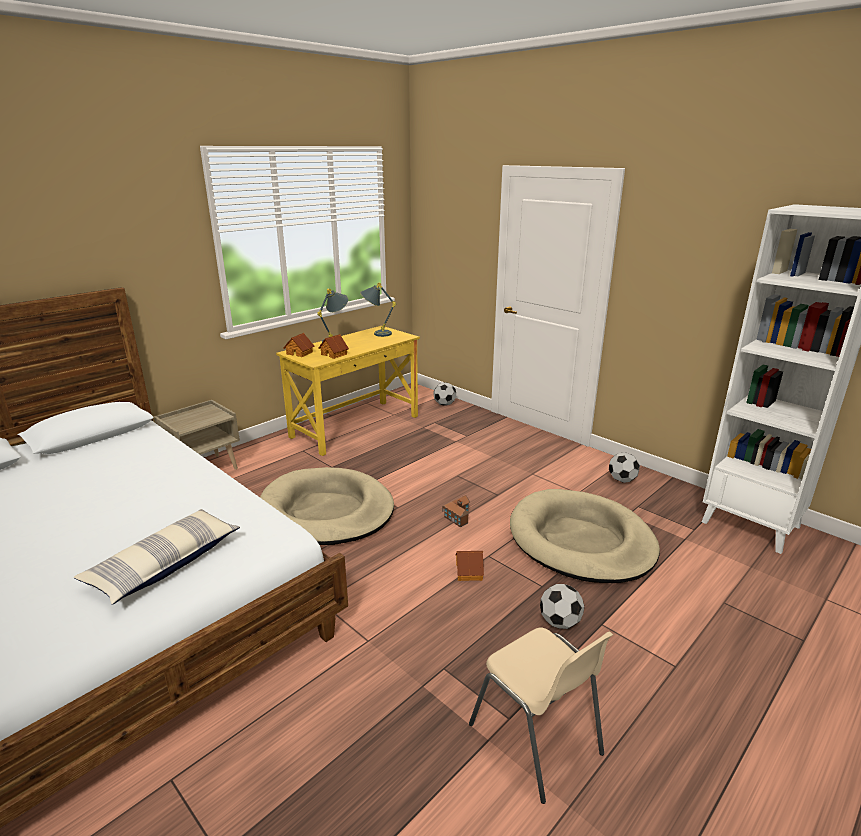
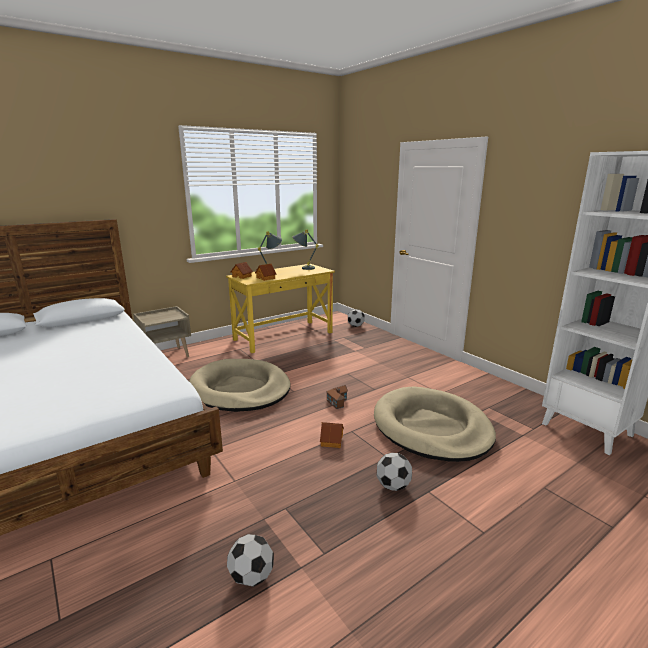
camera: 10 degrees right, 5 degrees down
pillow [74,509,240,605] -> none
beige chair [469,628,613,804] -> none
football [609,452,640,483] -> football moved to [227,534,274,587]

